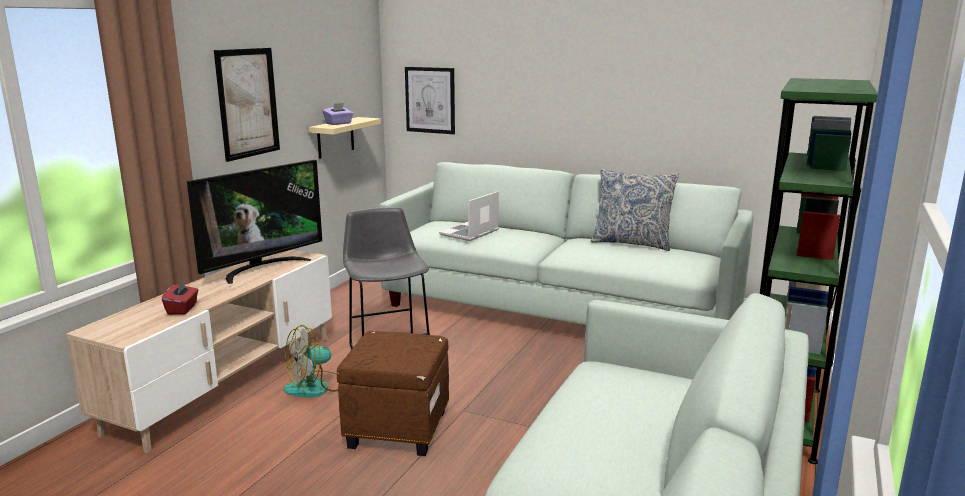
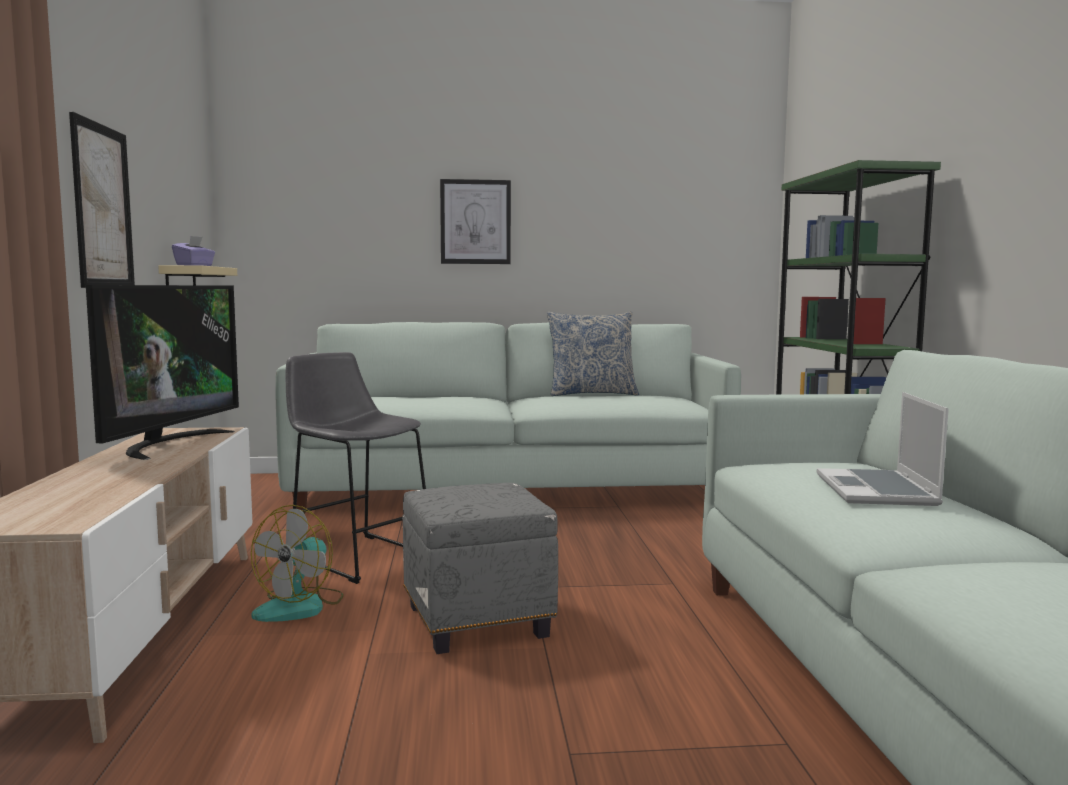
camera: 30 degrees left, 10 degrees down
red tissue box [162,279,198,315] -> none
brown ottoman [337,331,449,456] -> grey ottoman [402,483,558,654]
picture [405,67,455,134] -> picture moved to [440,179,511,264]
laptop [439,191,499,241] -> laptop moved to [817,392,949,506]

